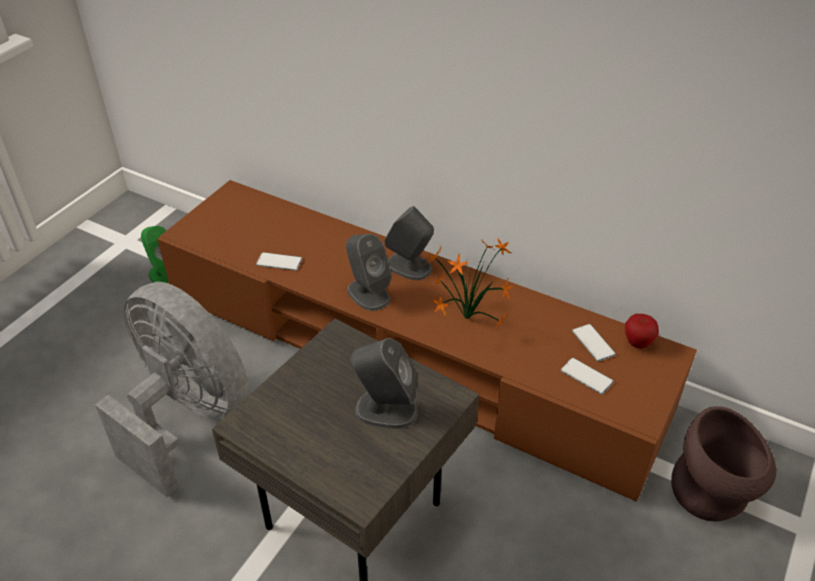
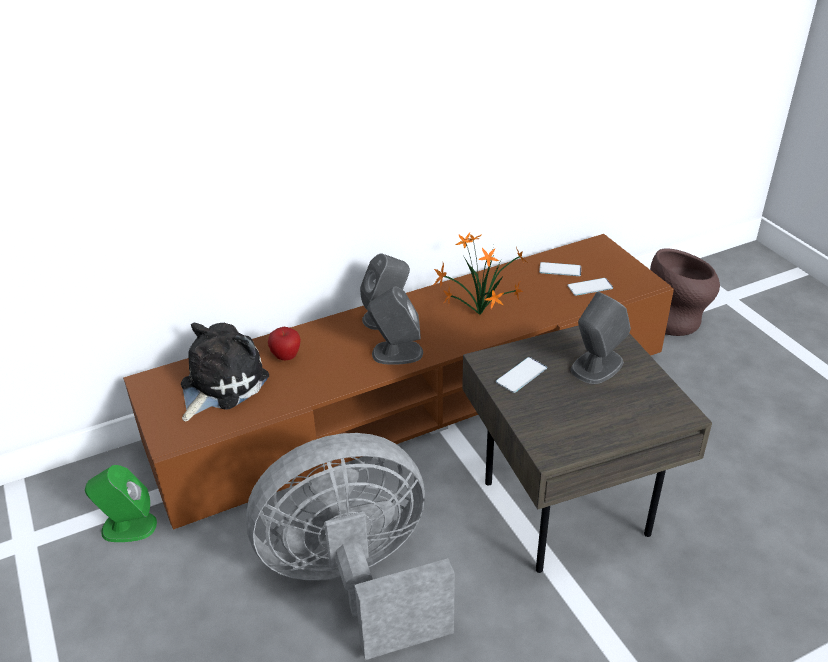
camera: 55 degrees left, 5 degrees down
phone [256,252,302,271] -> phone moved to [496,357,547,393]
apple [625,314,659,349] -> apple moved to [268,327,301,360]
none -> plush toy [181,323,269,421]

